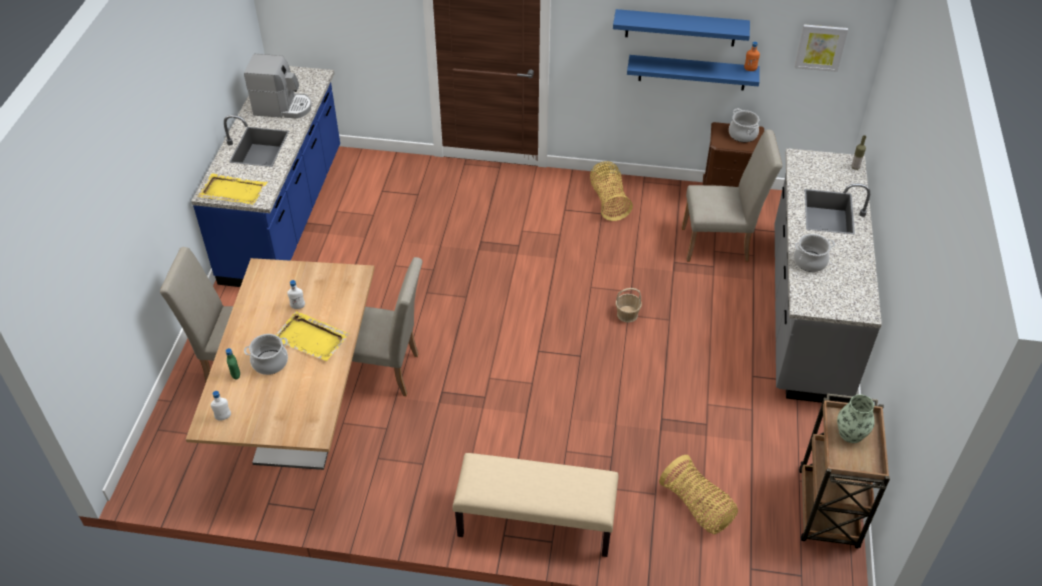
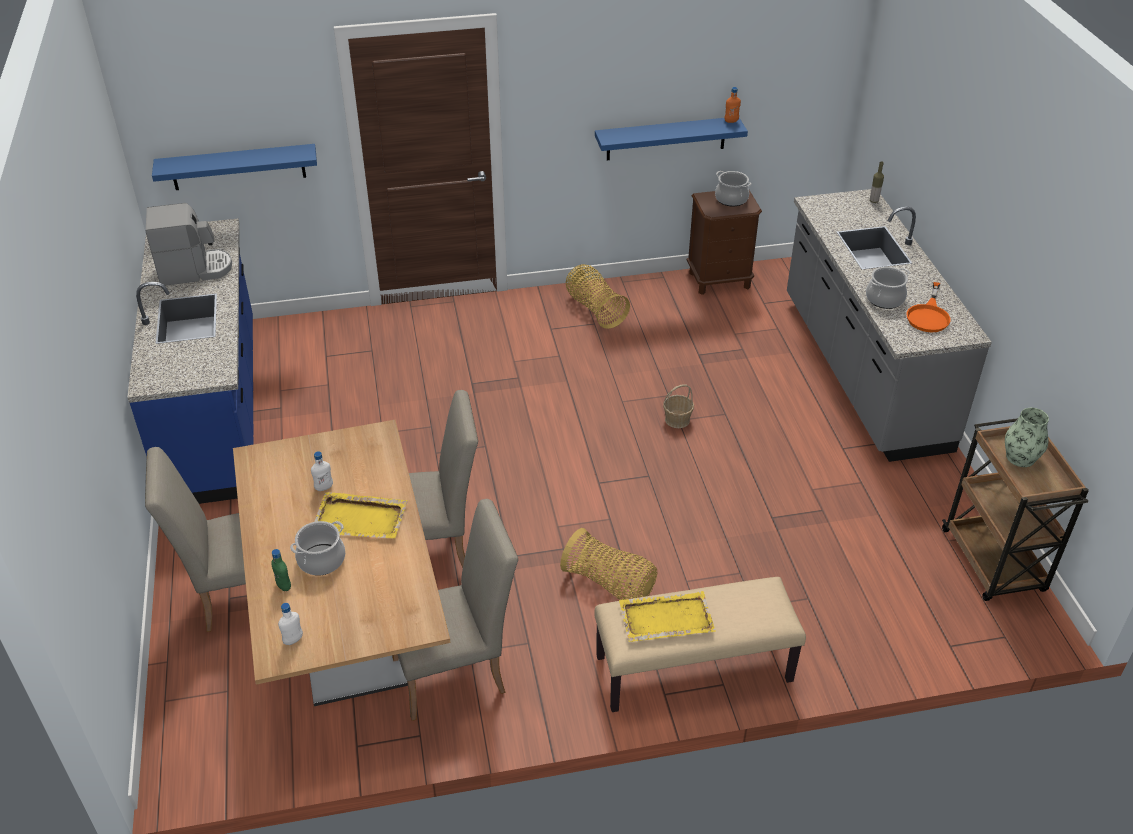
camera: 20 degrees left, 5 degrees down
yellow tray [197,173,268,205] -> yellow tray moved to [619,591,715,642]
blue shelf [613,9,750,46] -> blue shelf moved to [152,144,317,190]
basket [659,455,738,534] -> basket moved to [560,528,657,600]
beige chair [682,130,783,262] -> beige chair moved to [392,499,518,721]
picture [795,24,848,72] -> none
none -> orange frying pan [907,282,951,332]

